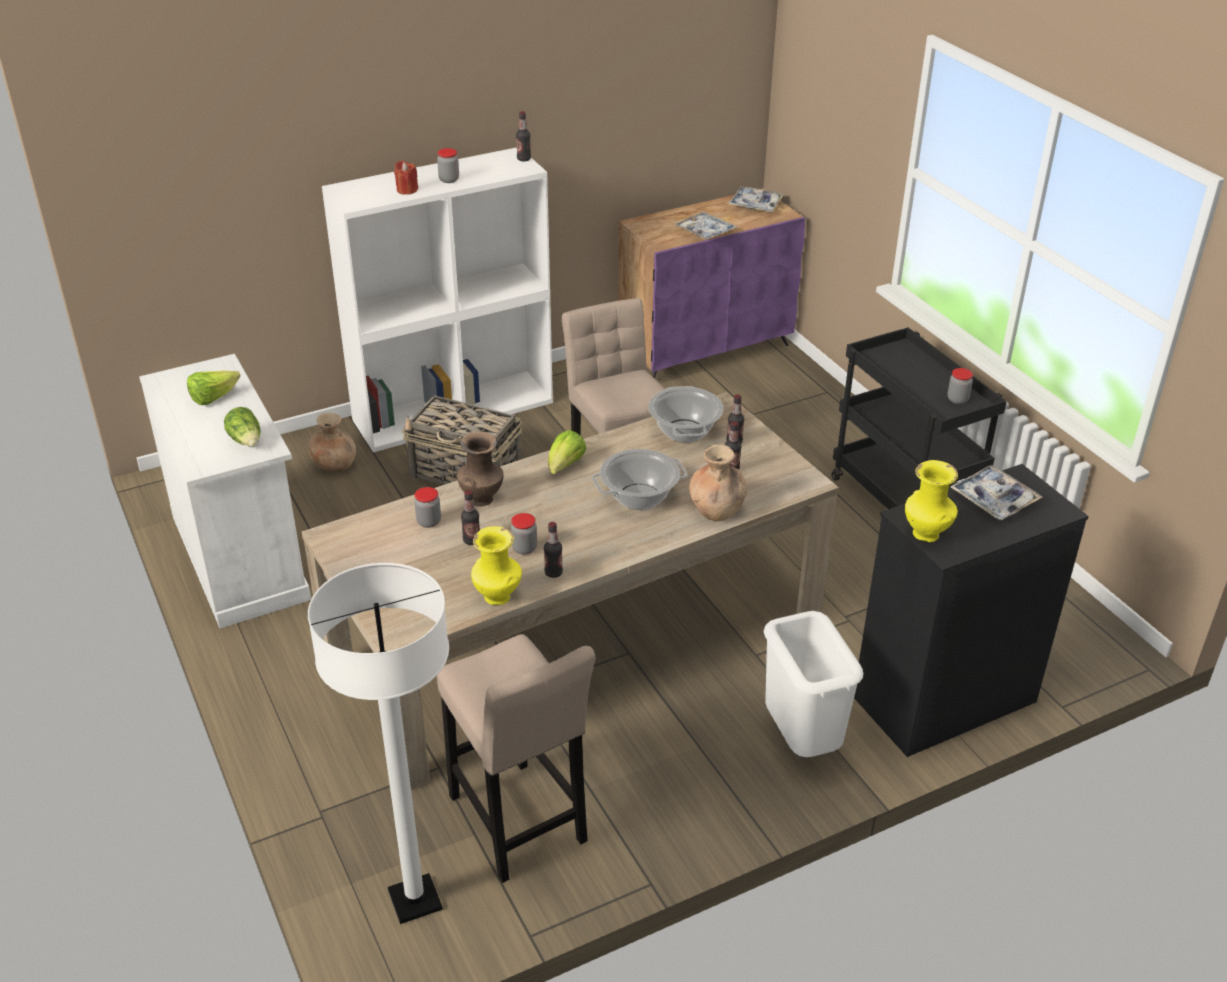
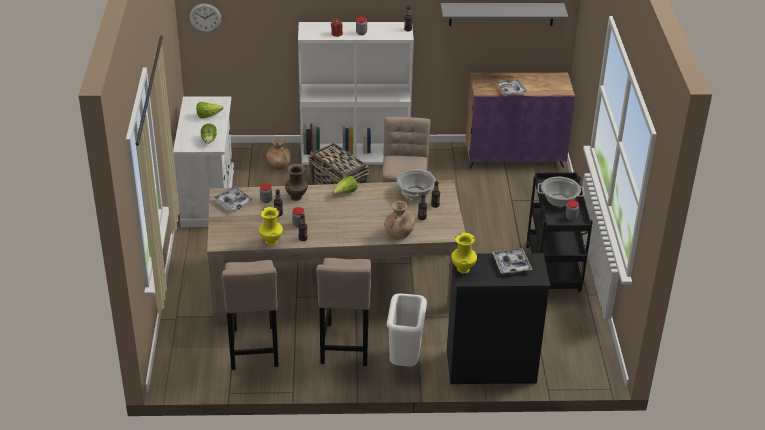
camera: 25 degrees right, 0 degrees up
white floor lamp [308,563,449,924] -> none
cooking pot [592,449,688,510] -> cooking pot moved to [538,177,584,207]
tray [728,187,784,212] -> tray moved to [213,186,254,211]
none -> wall clock [189,4,222,32]
none -> beige stool [316,258,371,366]
none -> grey shelf [441,3,568,26]

